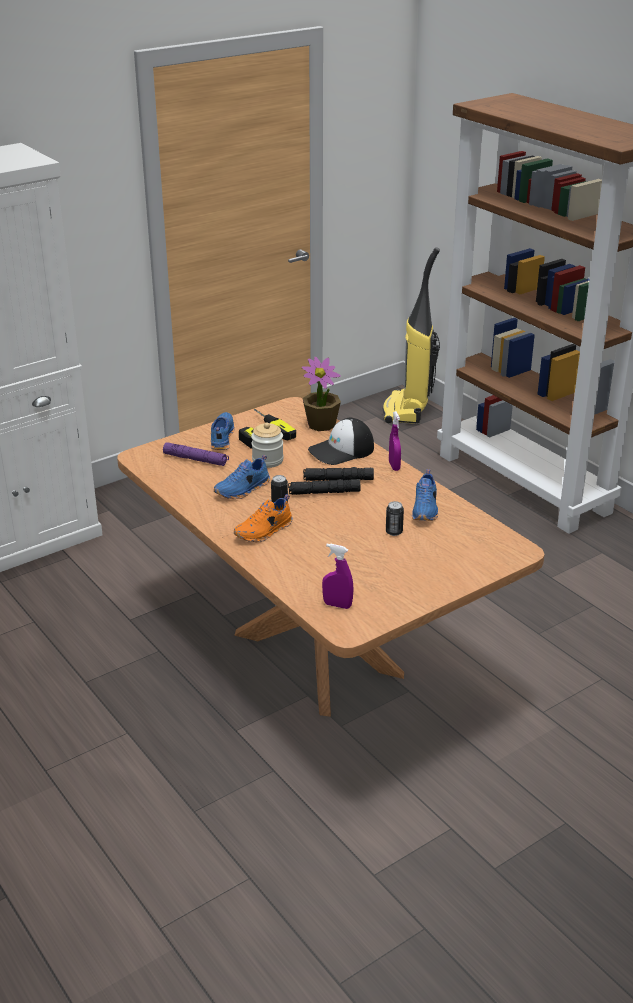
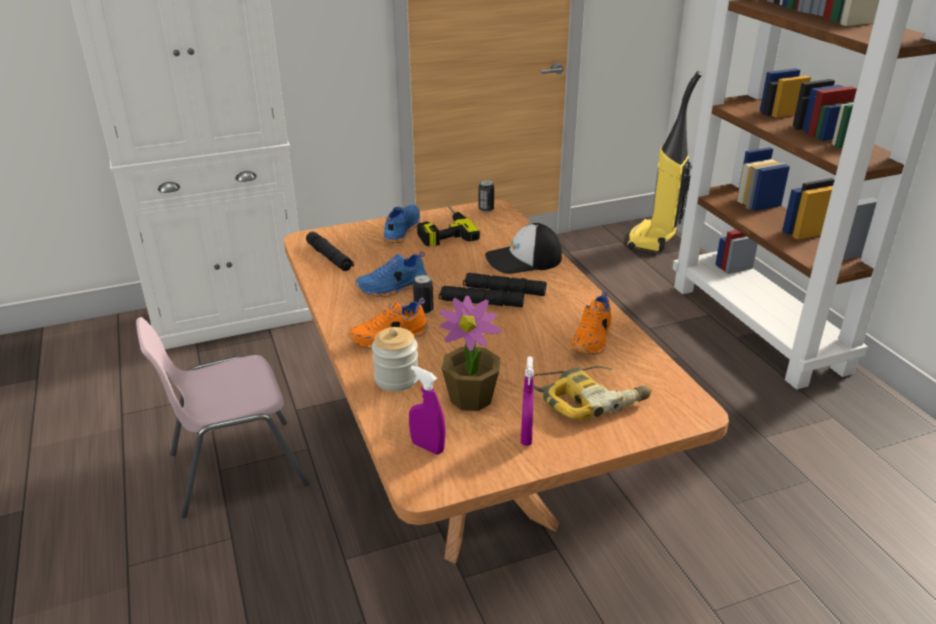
camera: 15 degrees right, 0 degrees up
purple flashlight [163,442,229,466] -> none
jar [251,422,284,468] -> jar moved to [372,327,418,391]
potted plant [302,357,341,431] -> potted plant moved to [439,296,502,411]
can [386,501,404,536] -> can moved to [478,180,494,212]
purple spray bottle [389,411,401,471] -> purple spray bottle moved to [521,356,534,446]
blue shoe [412,469,438,521] -> orange shoe [570,291,612,354]
none -> pink chair [136,317,309,518]
none -> black flashlight [306,232,354,271]
none -> power drill [533,366,652,420]

